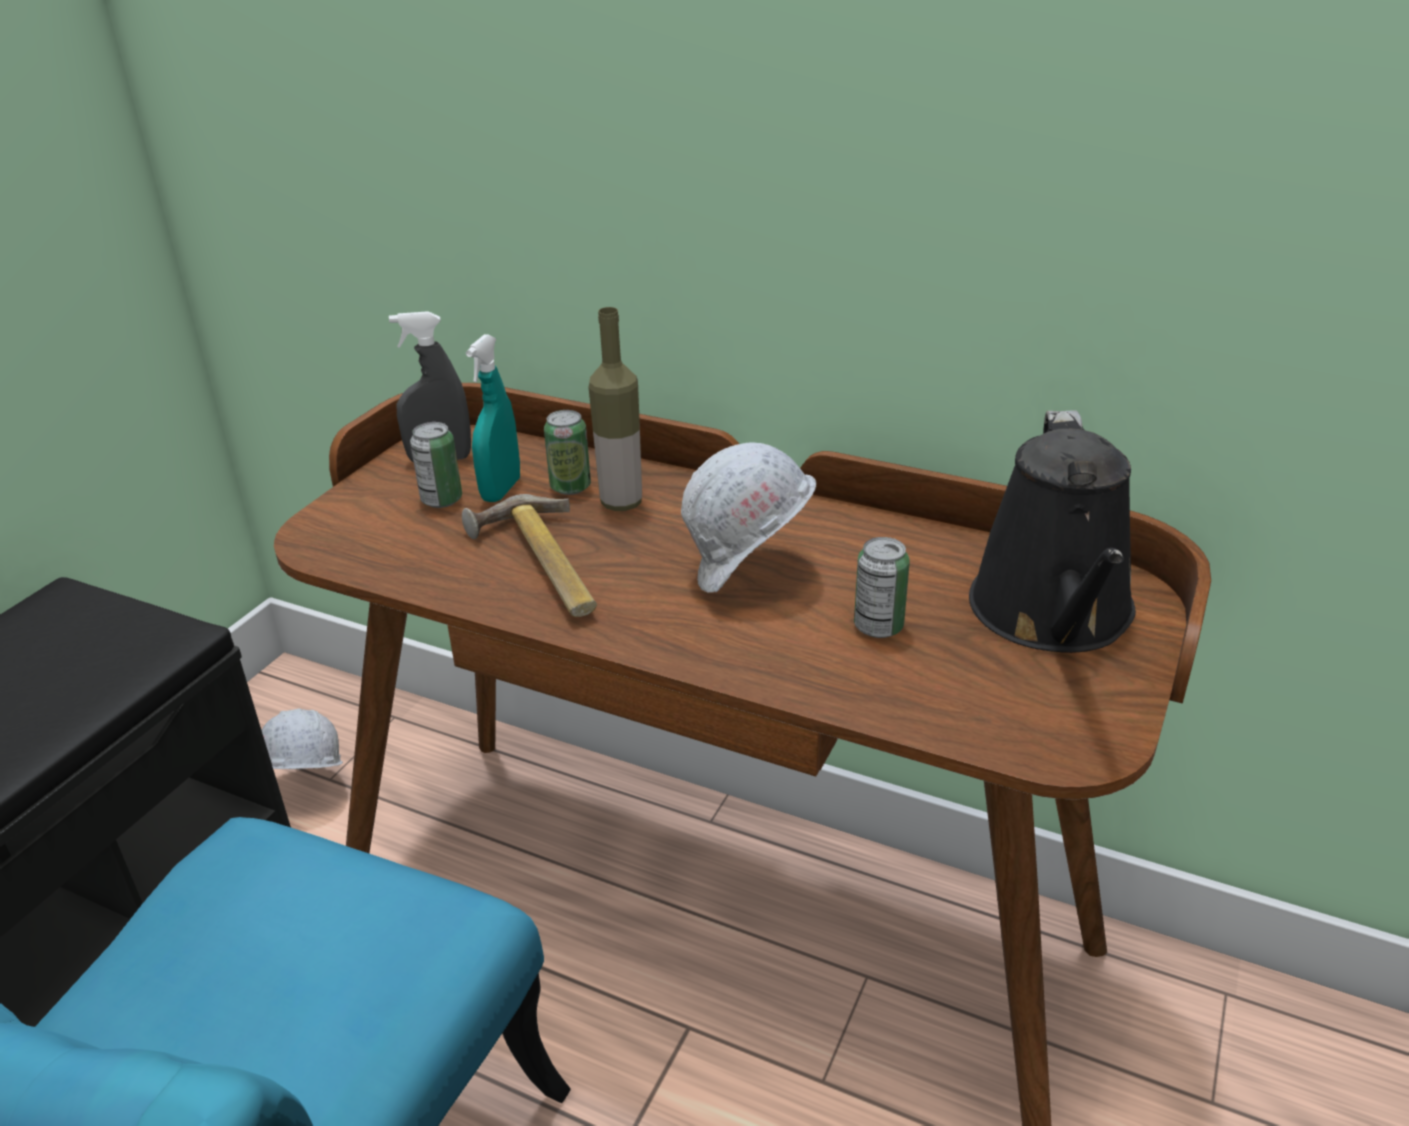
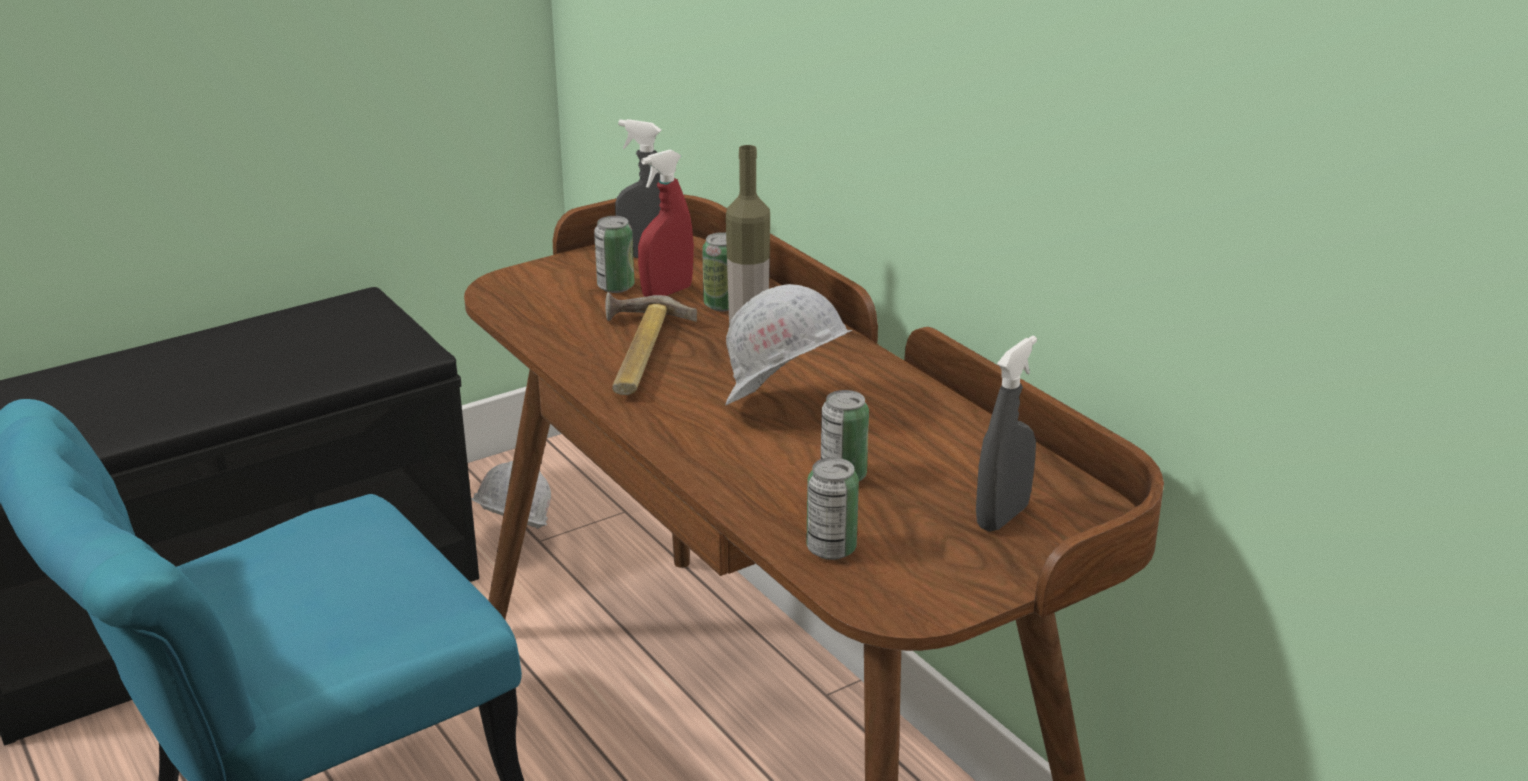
camera: 30 degrees right, 5 degrees down
turquoise spray bottle [466,334,520,502] -> red spray bottle [638,150,694,297]
black watering can [969,410,1136,653] -> grey spray bottle [976,335,1037,532]
none -> can [806,457,859,560]

